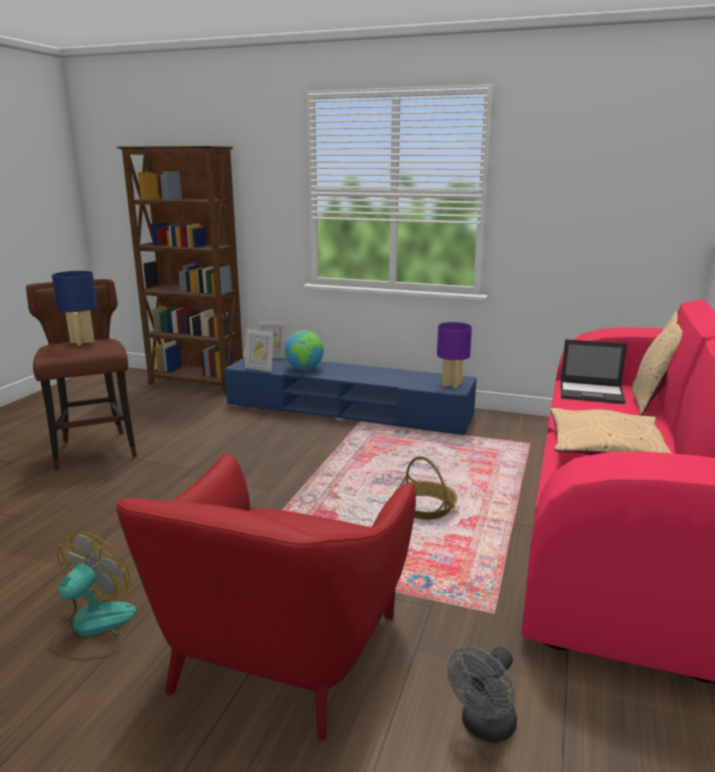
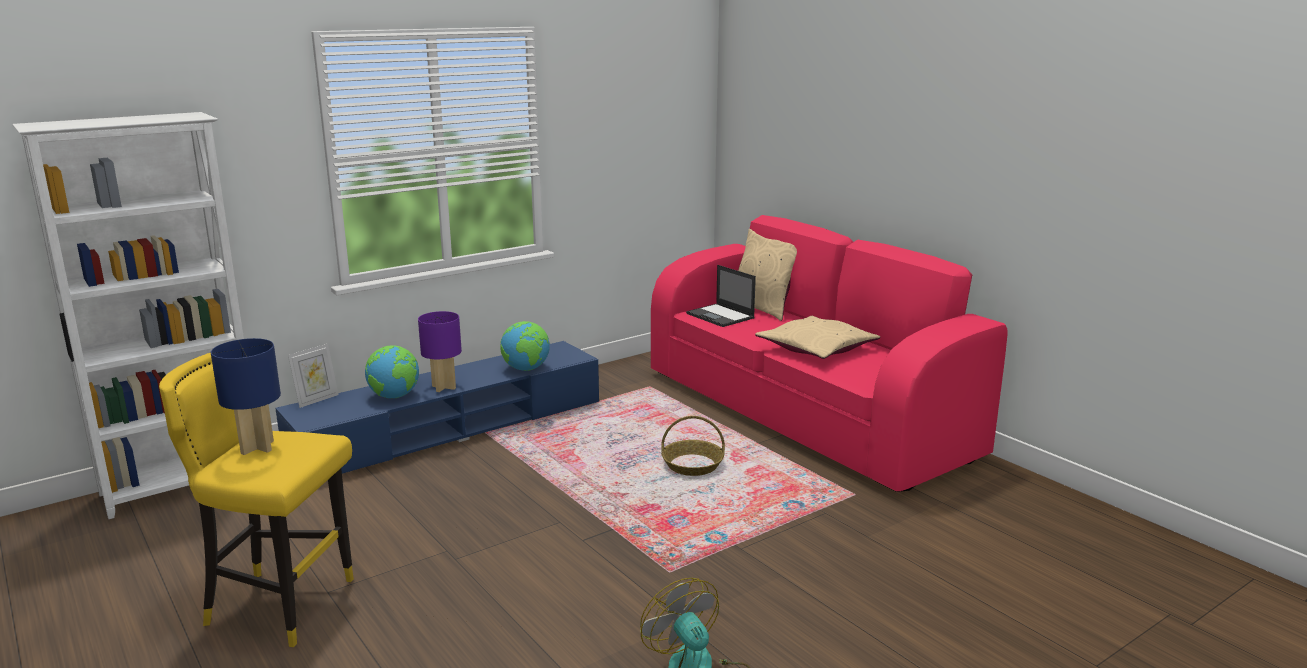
camera: 55 degrees left, 0 degrees up
brown stool [26,279,137,470] -> yellow stool [159,352,354,647]
red armchair [116,454,416,740] -> none
brown bookcase [117,146,243,394] -> white bookcase [12,112,244,519]
picture frame [245,328,274,372] -> none
purple table lamp [437,322,472,388] -> purple table lamp moved to [418,311,462,392]
grey fan [447,646,517,743] -> none
laptop [560,339,627,404] -> laptop turned 90 degrees clockwise [686,265,756,327]
none -> globe [500,321,550,371]

